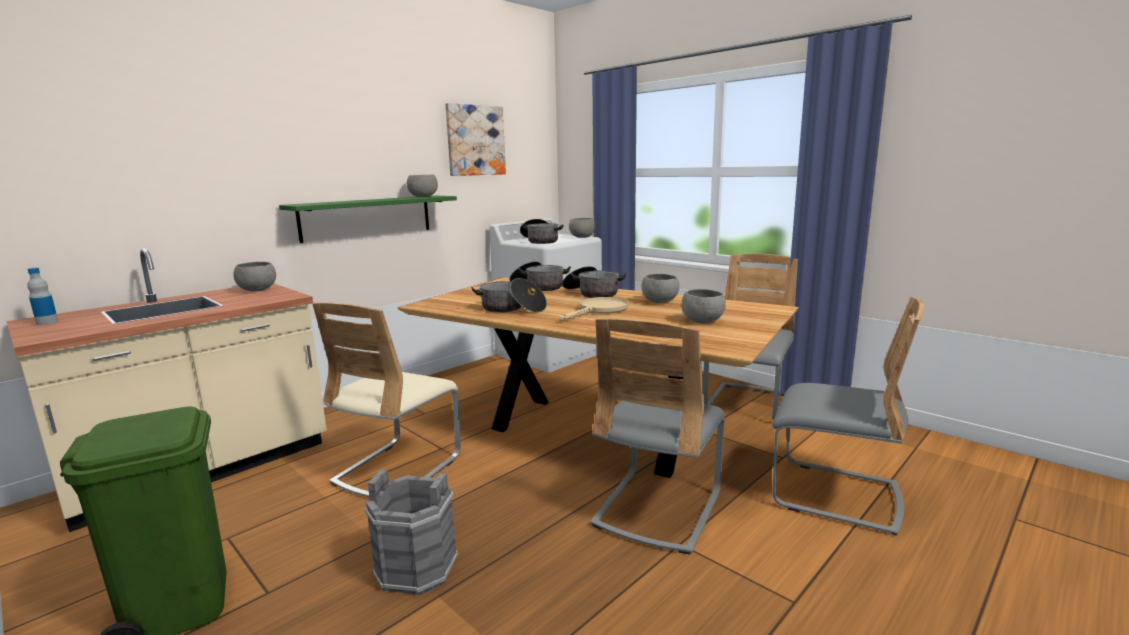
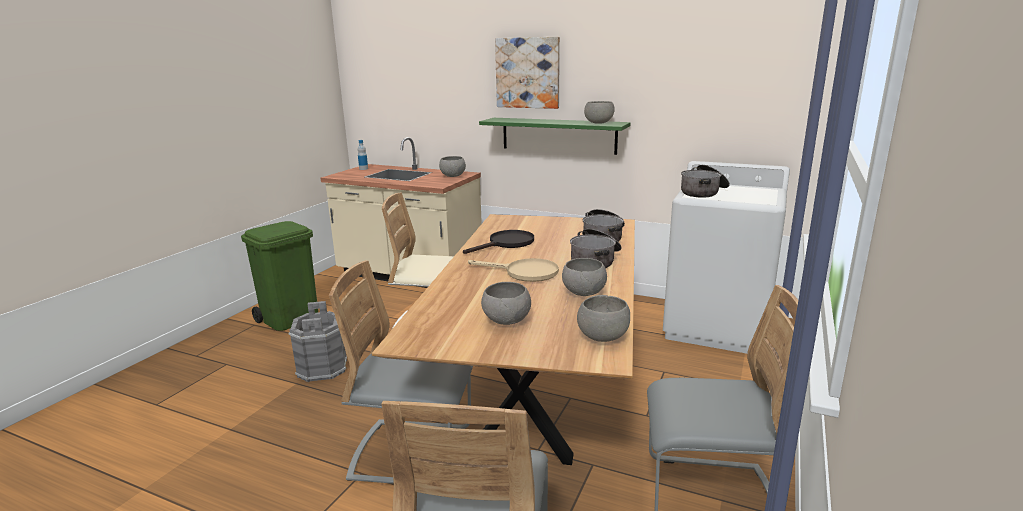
camera: 70 degrees right, 5 degrees up
picture [445,103,506,176] -> picture moved to [495,37,560,109]
cooking pot [471,278,547,313] -> black frying pan [463,230,534,254]
grey bowl [569,218,595,238] -> grey bowl moved to [577,295,630,342]

